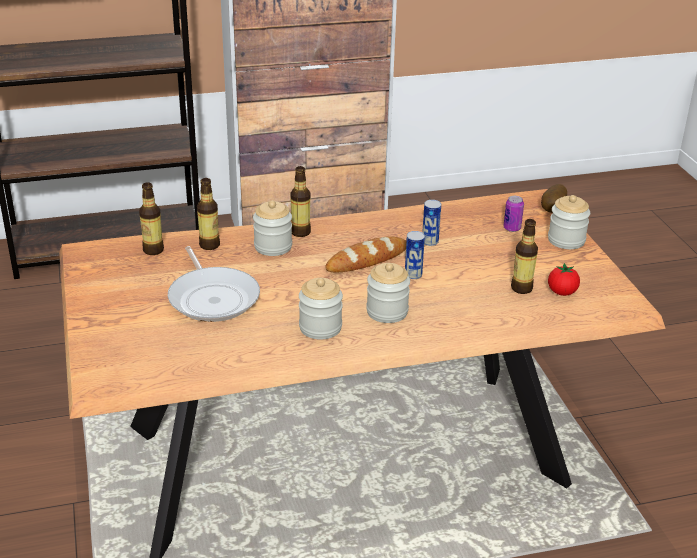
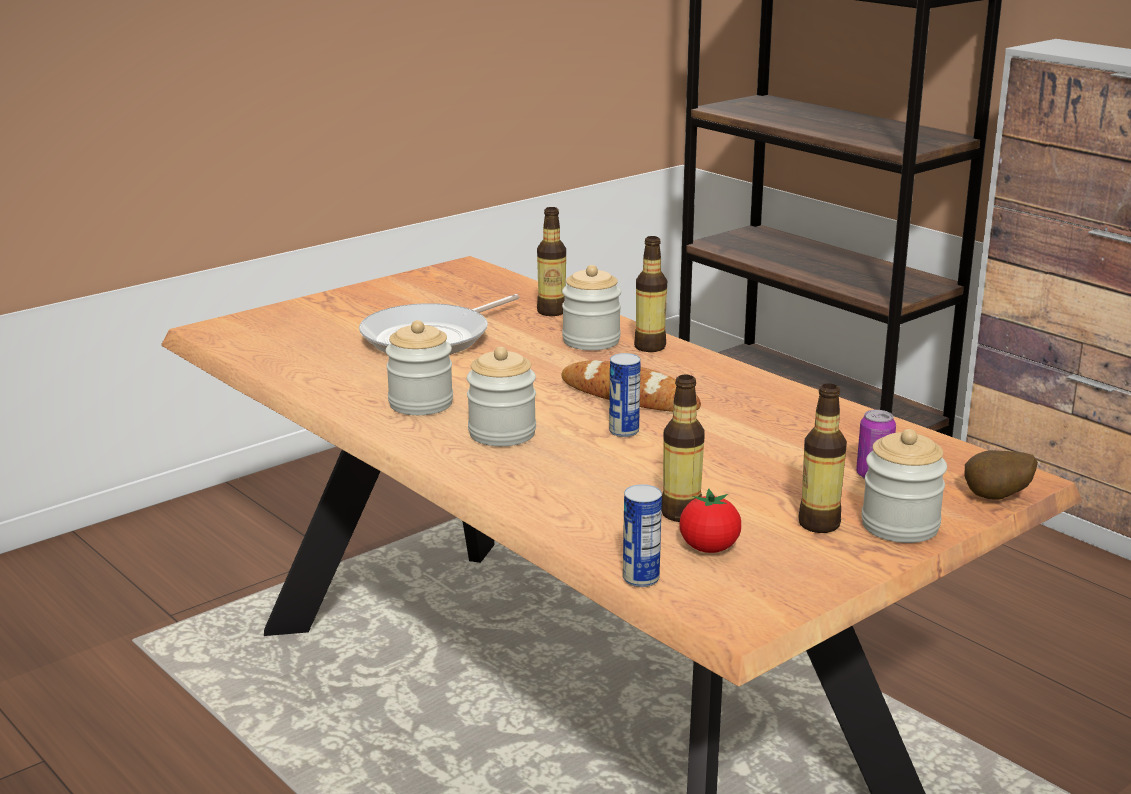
camera: 65 degrees right, 10 degrees down
bottle [139,182,164,255] -> bottle moved to [799,383,847,533]
can [422,200,441,246] -> can moved to [623,484,662,587]

